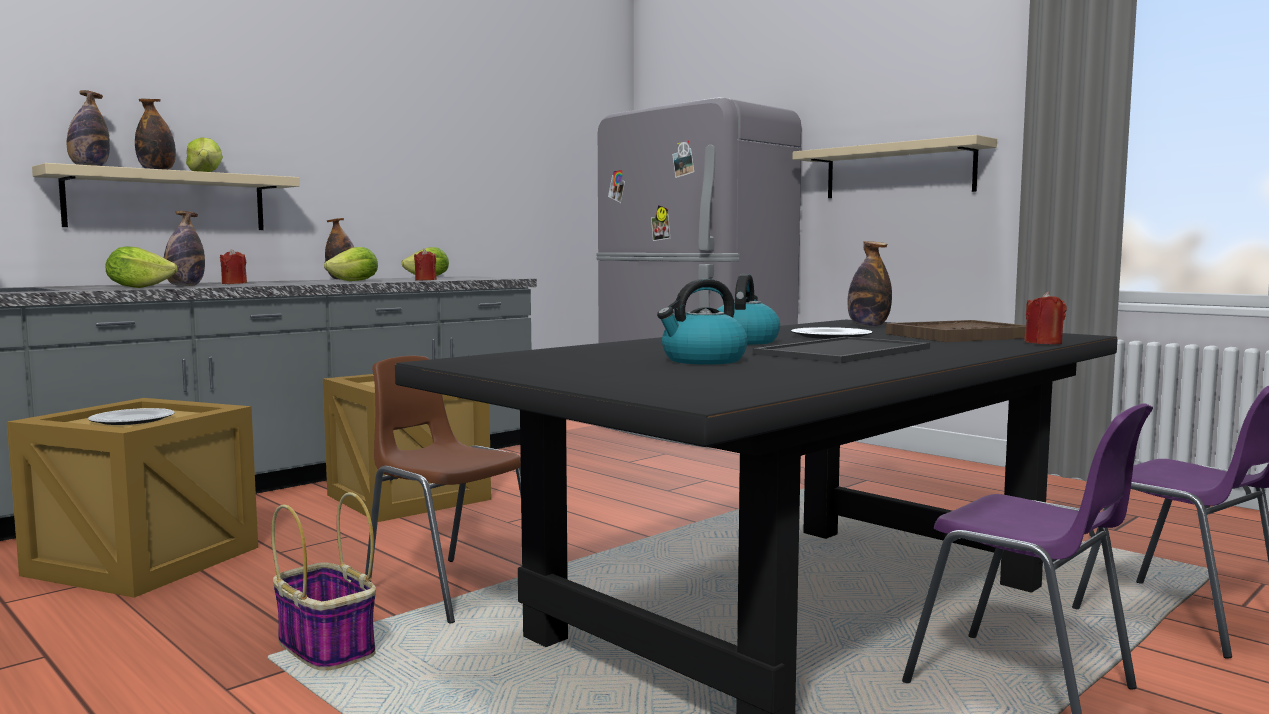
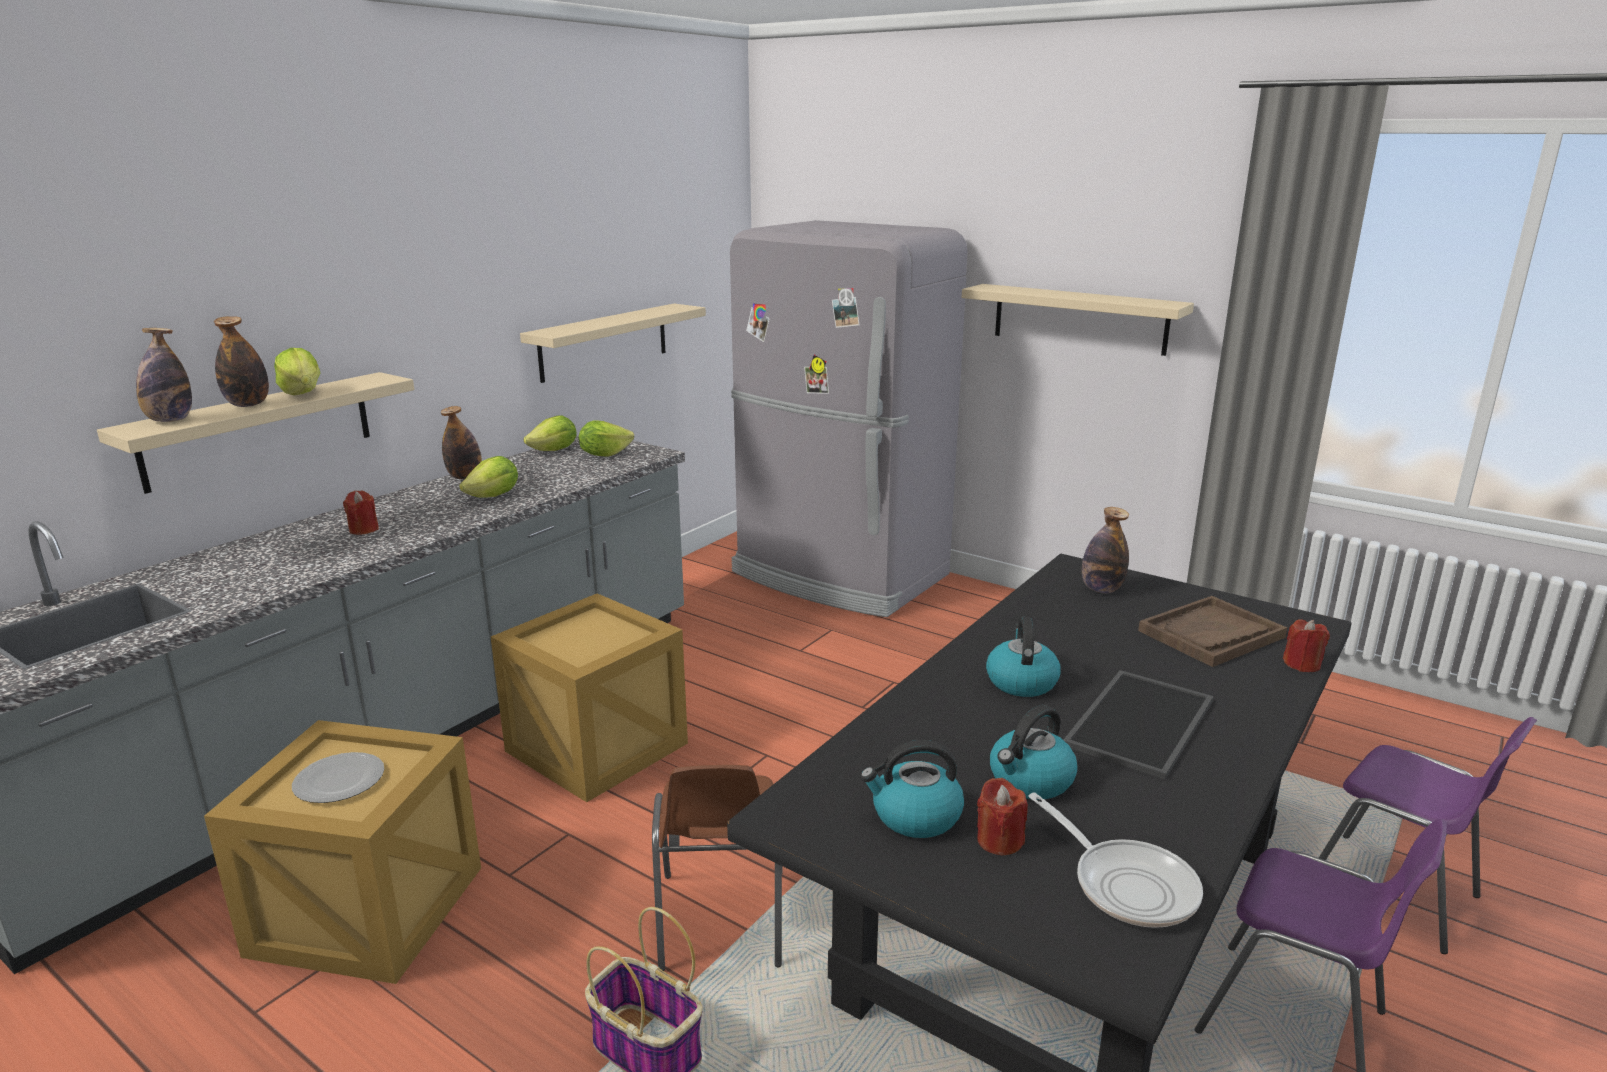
camera: 10 degrees left, 15 degrees up
lettuce [105,246,177,288] -> lettuce moved to [579,421,634,457]
bottle [164,211,205,286] -> none
brown chair [365,356,521,623] -> brown chair turned 120 degrees counterclockwise [652,765,782,971]
red candle [414,249,437,281] -> red candle moved to [977,778,1028,855]
plate [791,327,872,339] -> none
none -> beige shelf [520,304,706,383]
none -> kettle [860,740,964,838]
none -> frying pan [1028,793,1203,928]

